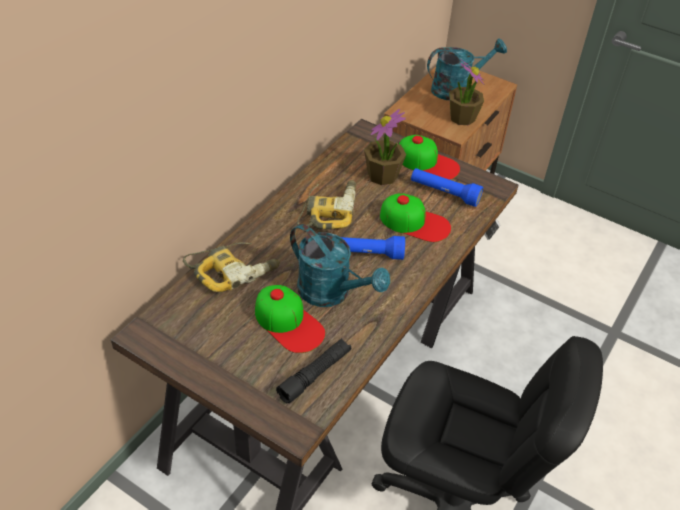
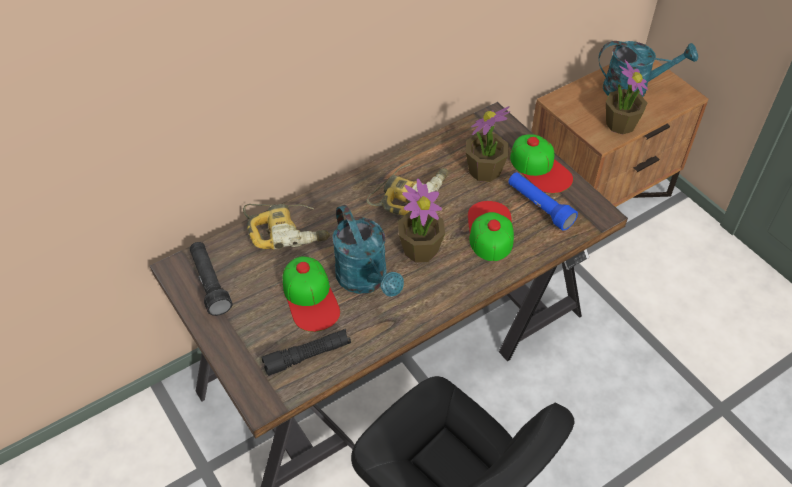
camera: 25 degrees right, 5 degrees up
blue flashlight [341,236,405,260] -> potted plant [398,178,445,263]
cap [380,193,451,242] -> cap turned 135 degrees counterclockwise [468,201,514,261]
none -> black flashlight [190,242,233,316]

